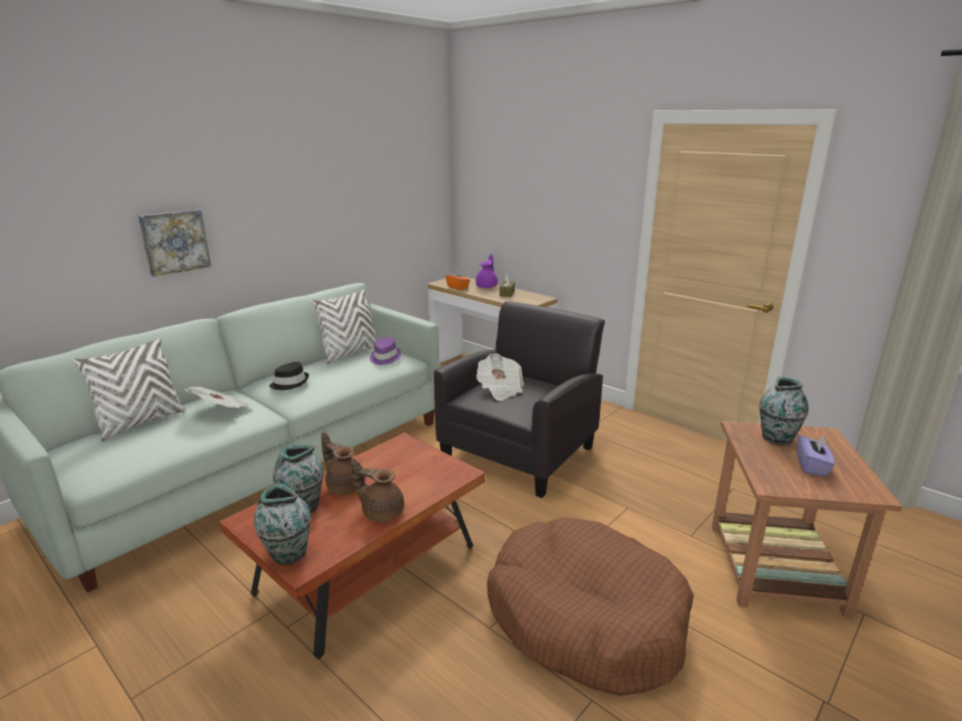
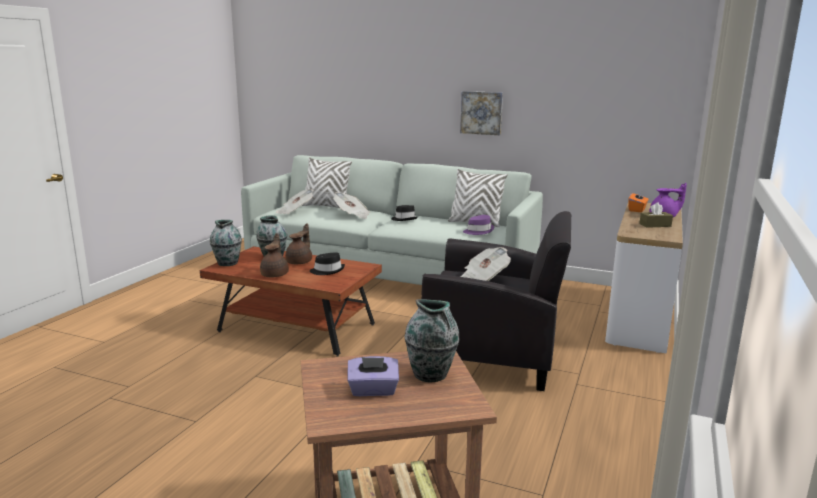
camera: 70 degrees right, 5 degrees down
picture [138,209,211,277] -> picture moved to [460,91,503,135]
brown dog bed [487,517,694,696] -> none
none -> newspaper [276,189,314,214]
none -> black hat [310,252,345,275]

